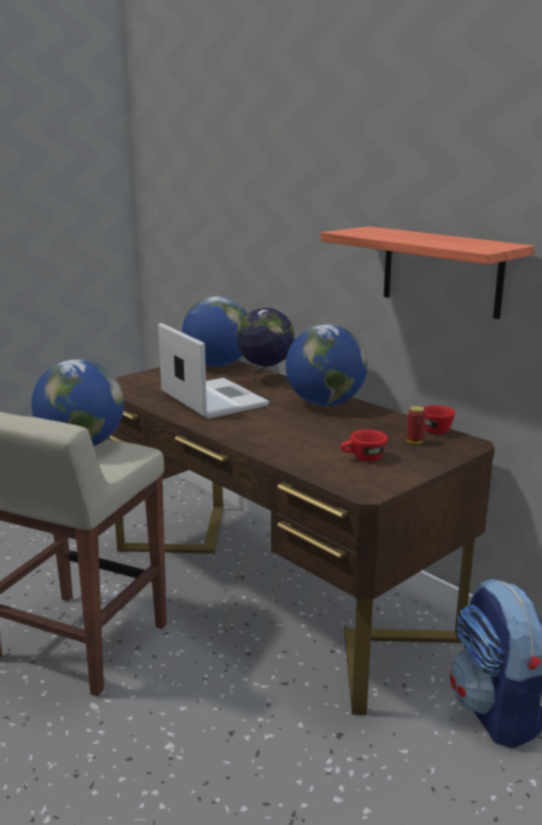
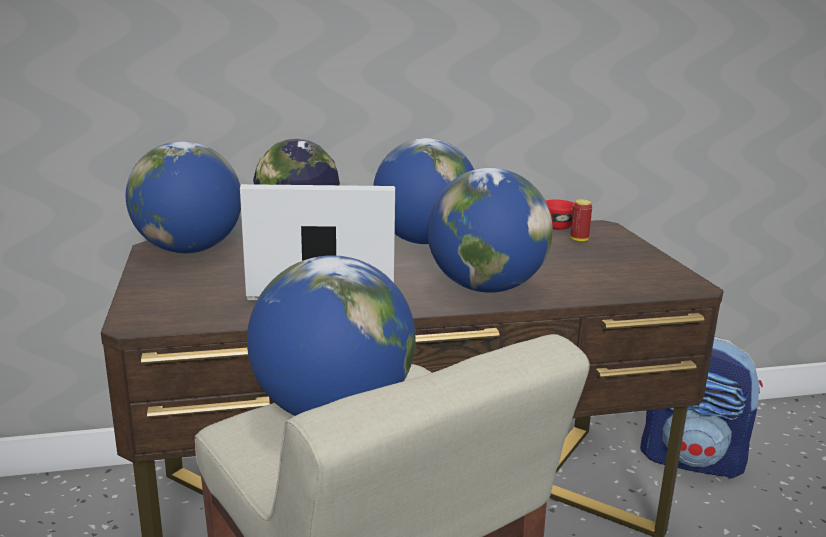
camera: 60 degrees left, 0 degrees up
shelf [321,226,534,319] -> none
red cup [341,430,388,462] -> none
none -> globe [427,168,553,293]

